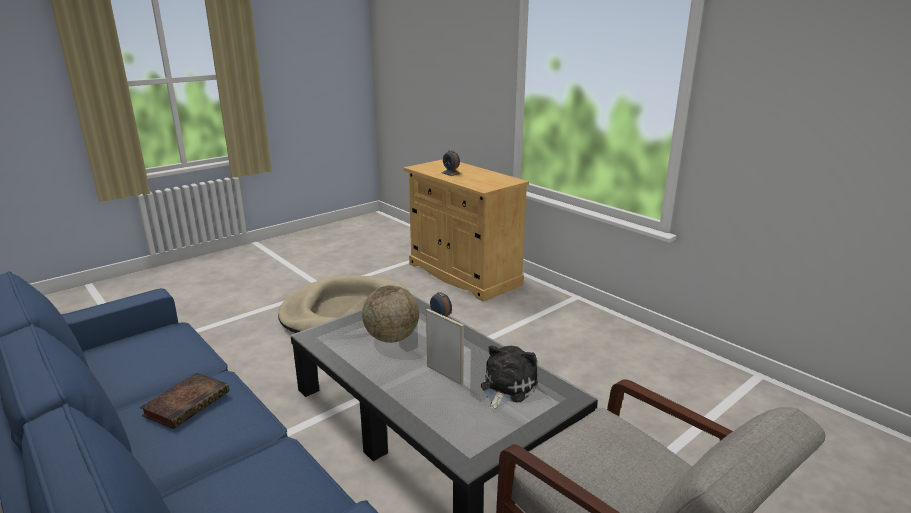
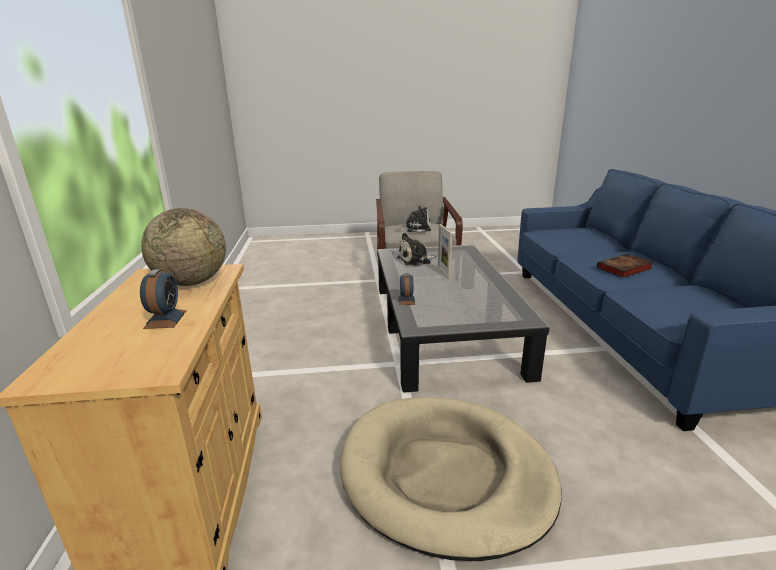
camera: 145 degrees left, 0 degrees up
globe [362,285,419,343] -> globe moved to [141,208,226,286]
none -> plush toy [395,206,431,233]

